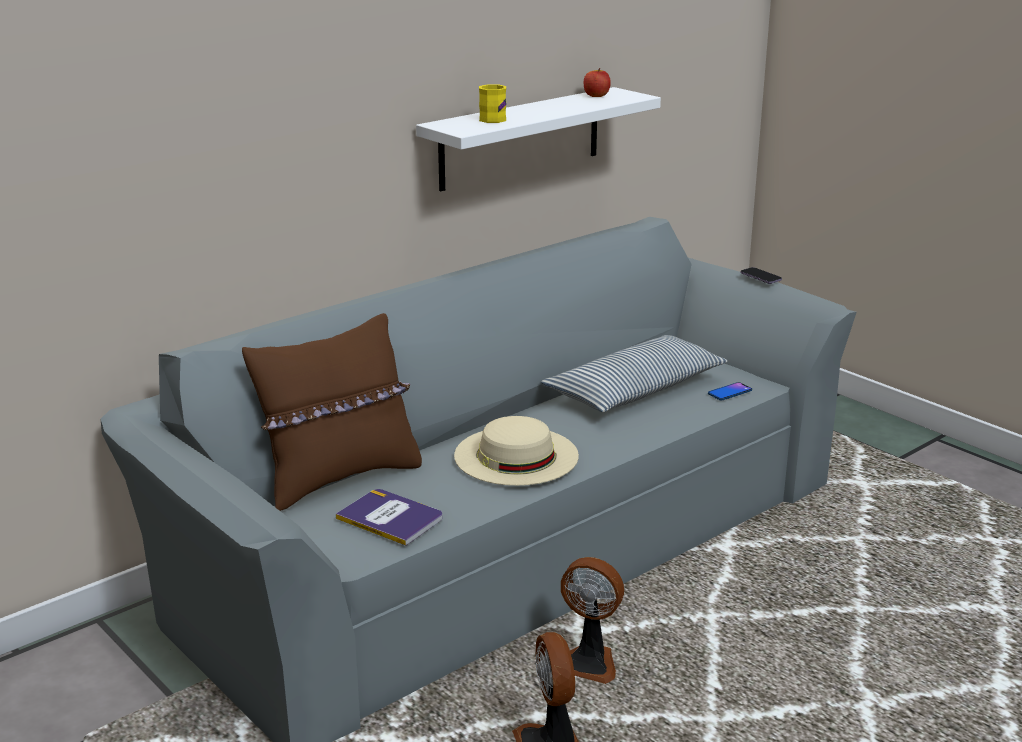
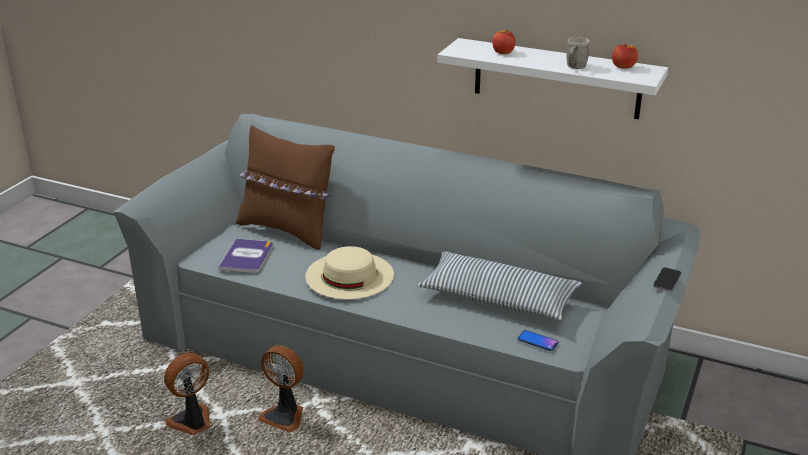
camera: 65 degrees right, 5 degrees up
yellow mug [479,84,506,123] -> apple [492,30,515,54]
fan [561,557,624,684] -> fan turned 60 degrees counterclockwise [258,345,304,433]
none -> grey mug [566,37,590,69]

